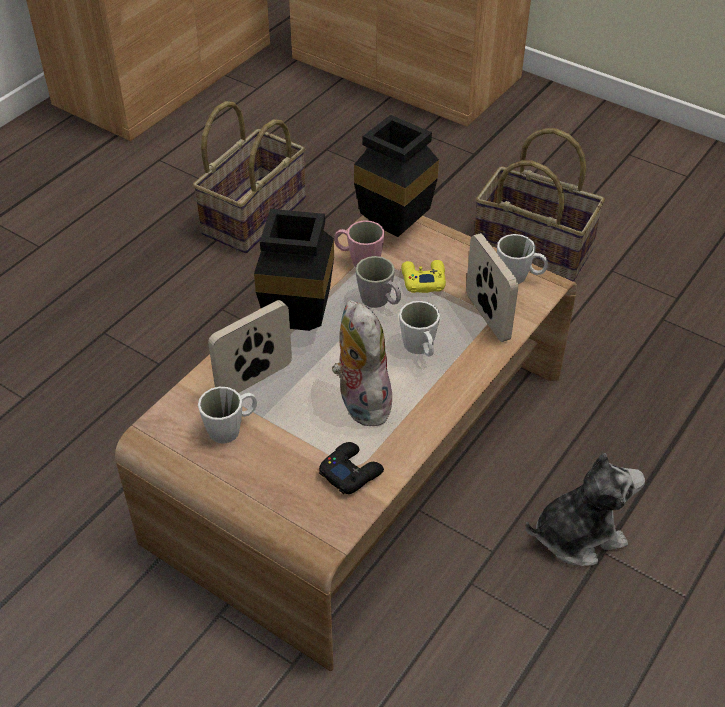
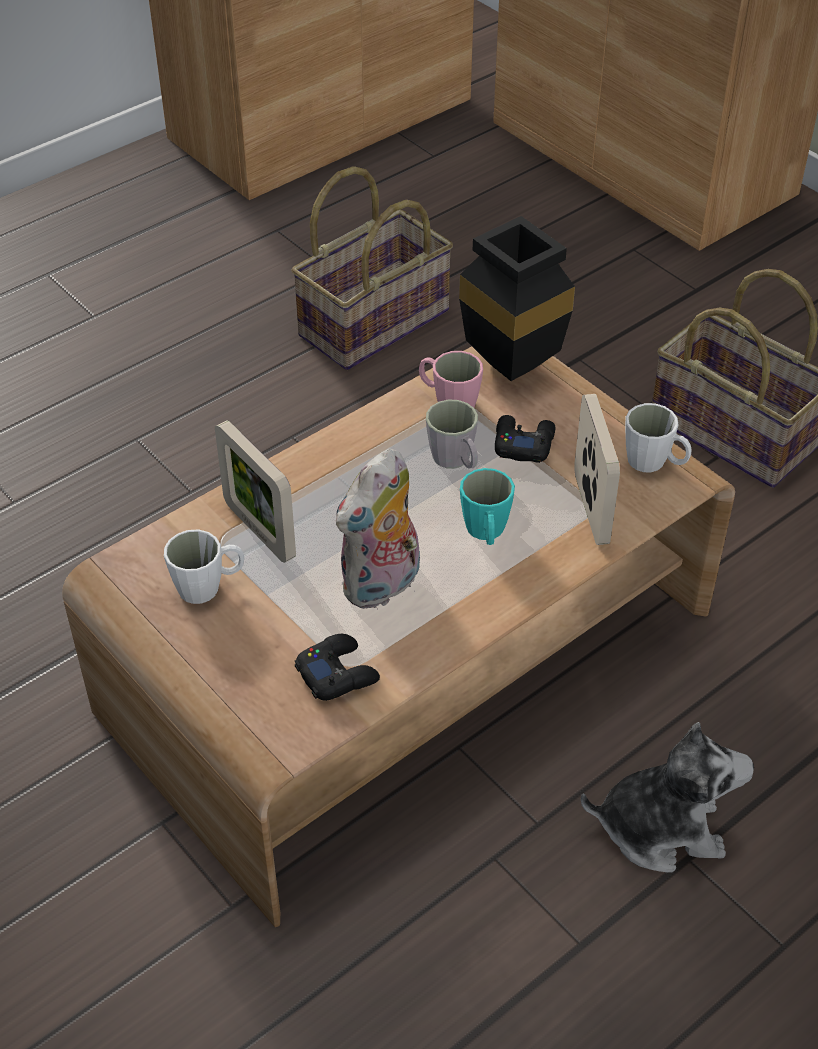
camera: 15 degrees right, 0 degrees up
picture frame [208,300,292,393] -> picture frame turned 105 degrees counterclockwise [215,420,296,563]
black vase [254,209,334,331] -> none
plush toy [332,300,392,426] -> plush toy turned 135 degrees counterclockwise [336,449,420,609]
white mug [399,301,440,356] -> turquoise mug [460,468,515,545]
yellow game controller [401,260,446,293] -> black game controller [495,415,555,463]

